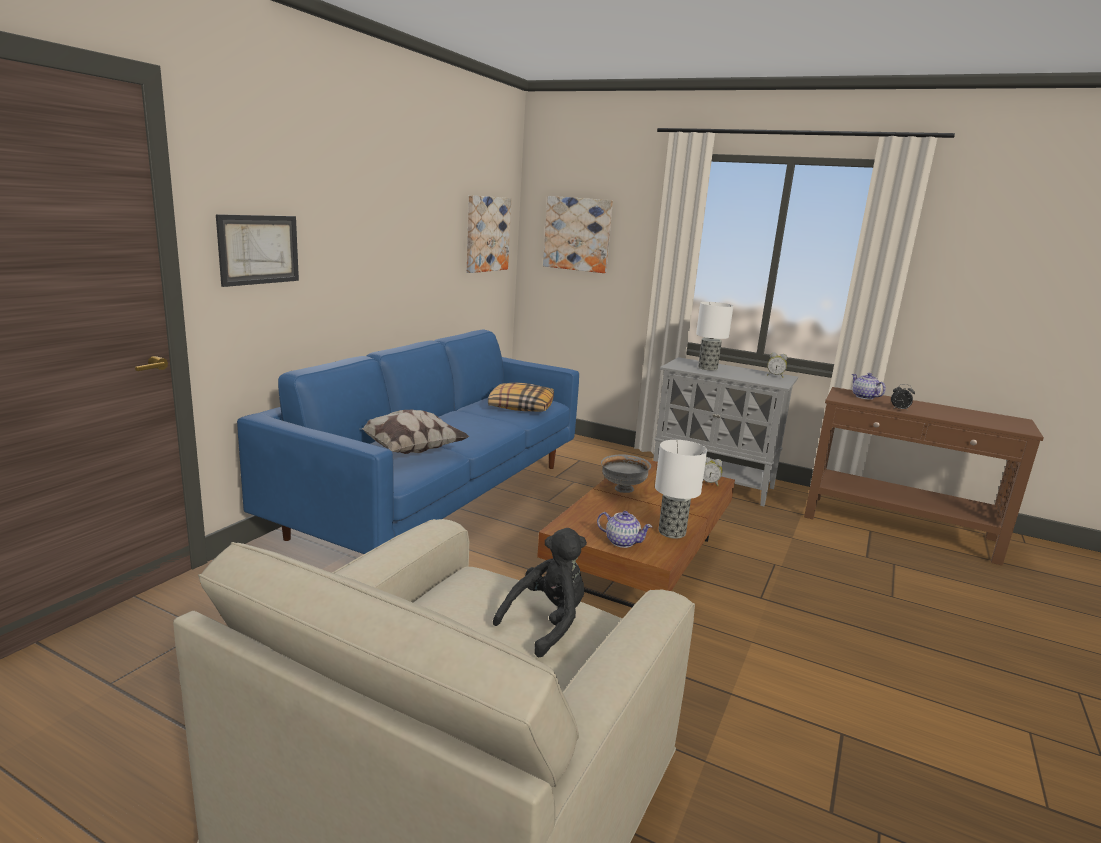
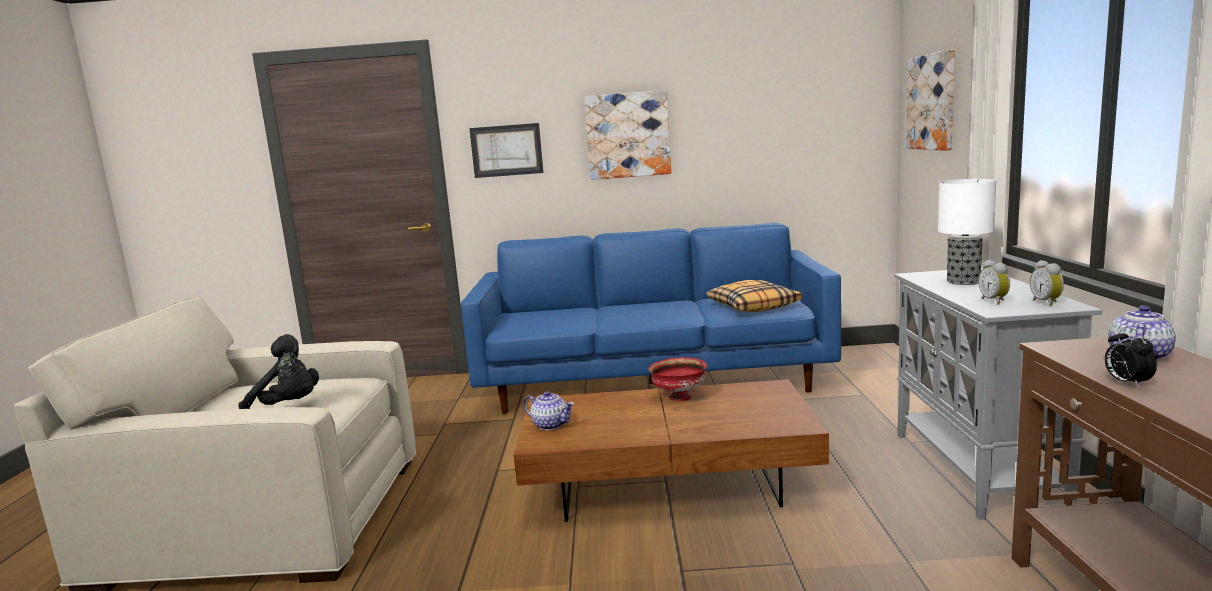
camera: 65 degrees right, 5 degrees down
pillow [358,410,470,454] -> none
picture [467,195,511,273] -> picture moved to [584,90,671,180]
teapot [597,511,653,548] -> teapot turned 60 degrees counterclockwise [523,391,574,430]
grey bowl [601,454,651,493] -> red bowl [648,357,707,401]
table lamp [655,440,707,539] -> none
alarm clock [703,457,723,486] -> alarm clock moved to [978,260,1010,304]

